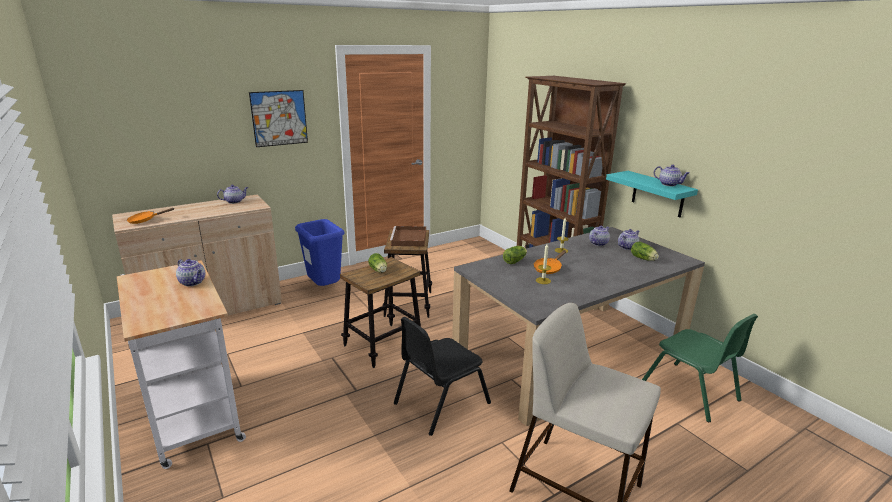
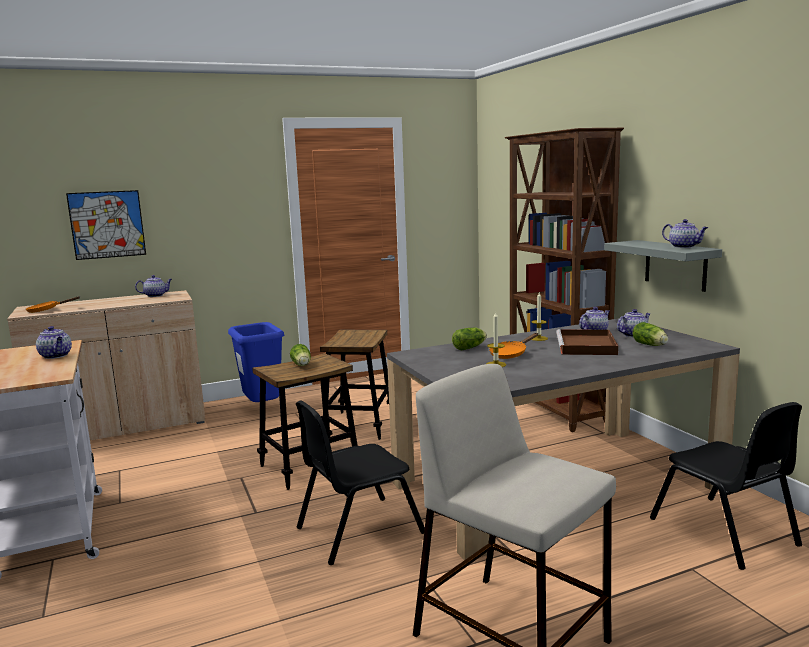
camera: 10 degrees right, 10 degrees down
picture [249,90,308,147] -> picture moved to [66,190,146,260]
brown tray [390,226,426,247] -> brown tray moved to [556,329,618,355]
turquoise shelf [606,171,698,217] -> grey shelf [604,240,722,292]
green chair [642,314,758,422] -> black chair [650,402,802,570]

